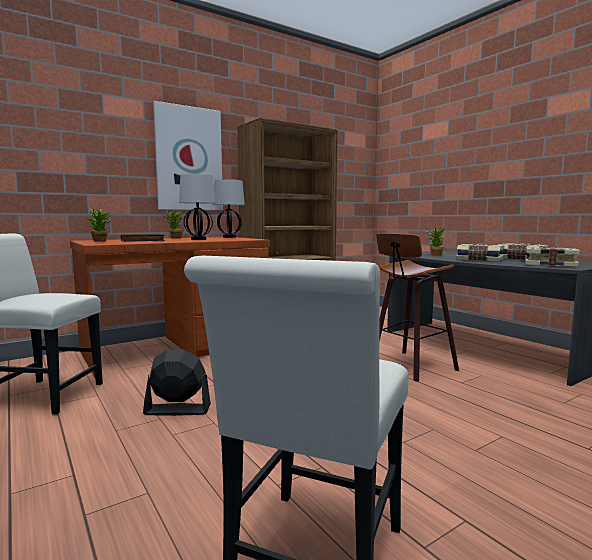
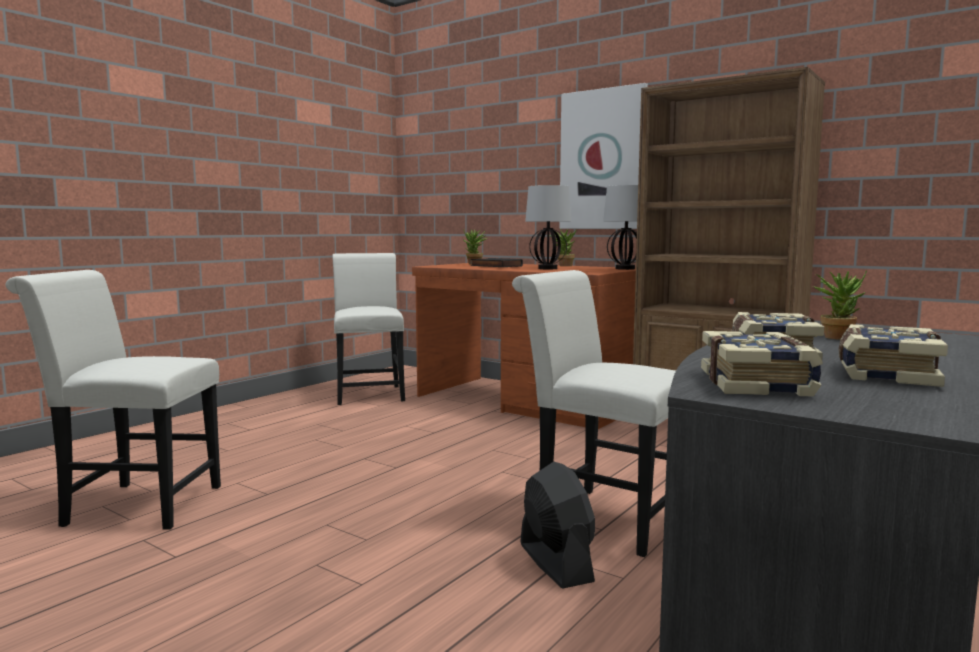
camera: 70 degrees right, 0 degrees up
black fan [143,350,211,416] -> black fan moved to [520,462,595,588]
stool [376,234,459,382] -> white chair [512,270,676,557]

